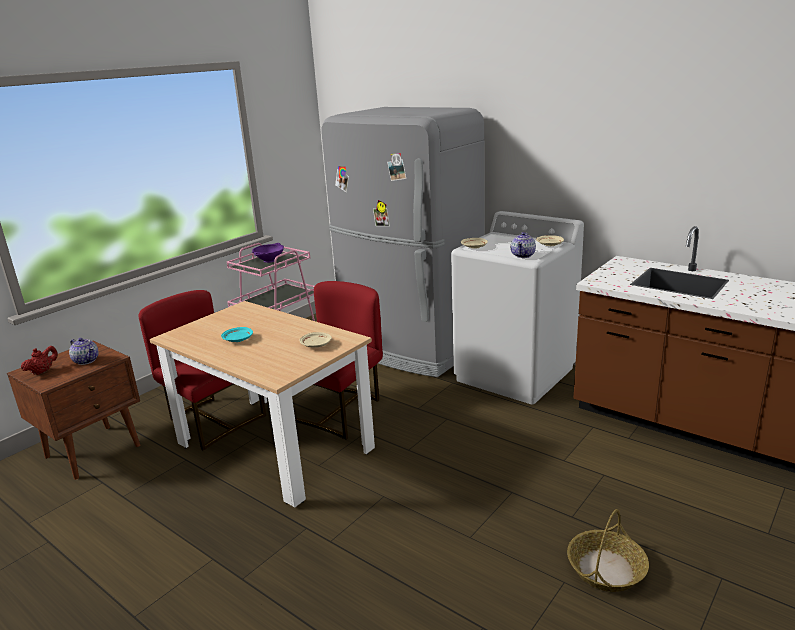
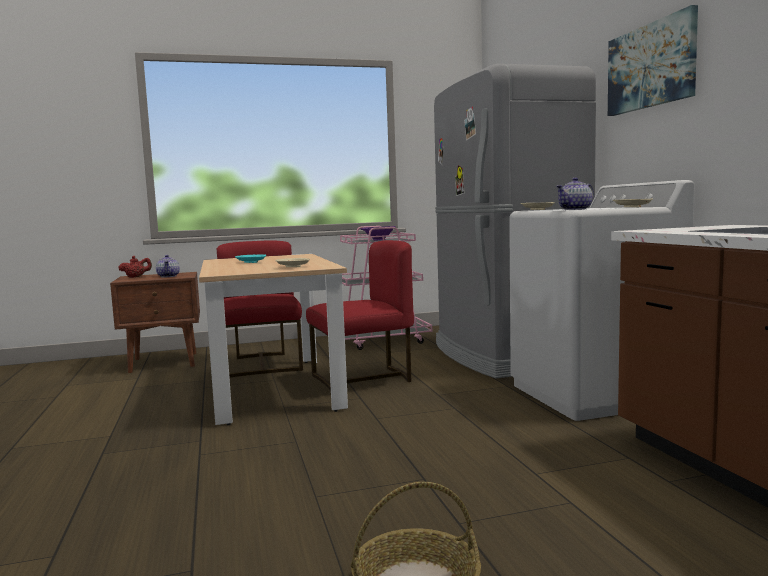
camera: 35 degrees right, 15 degrees down
none -> picture [608,5,698,116]

